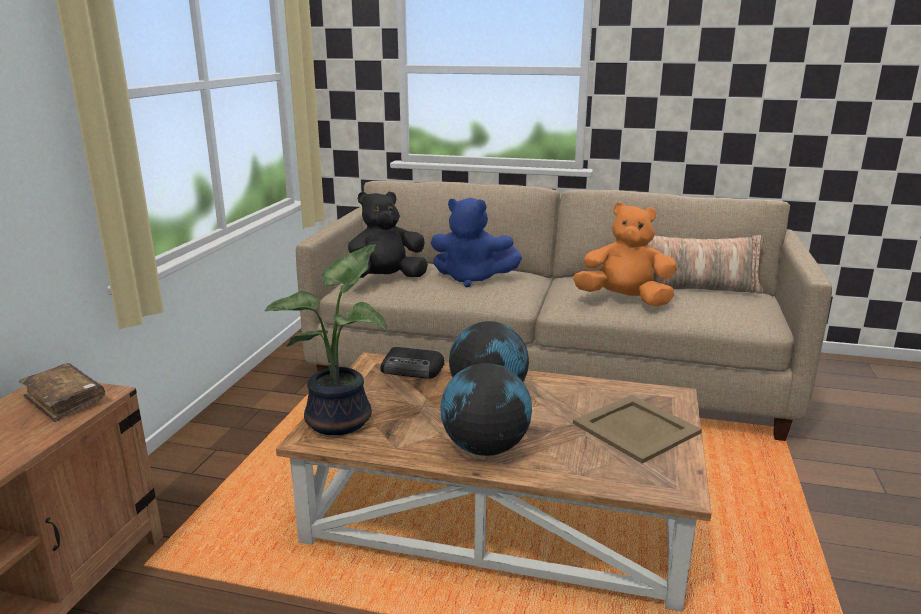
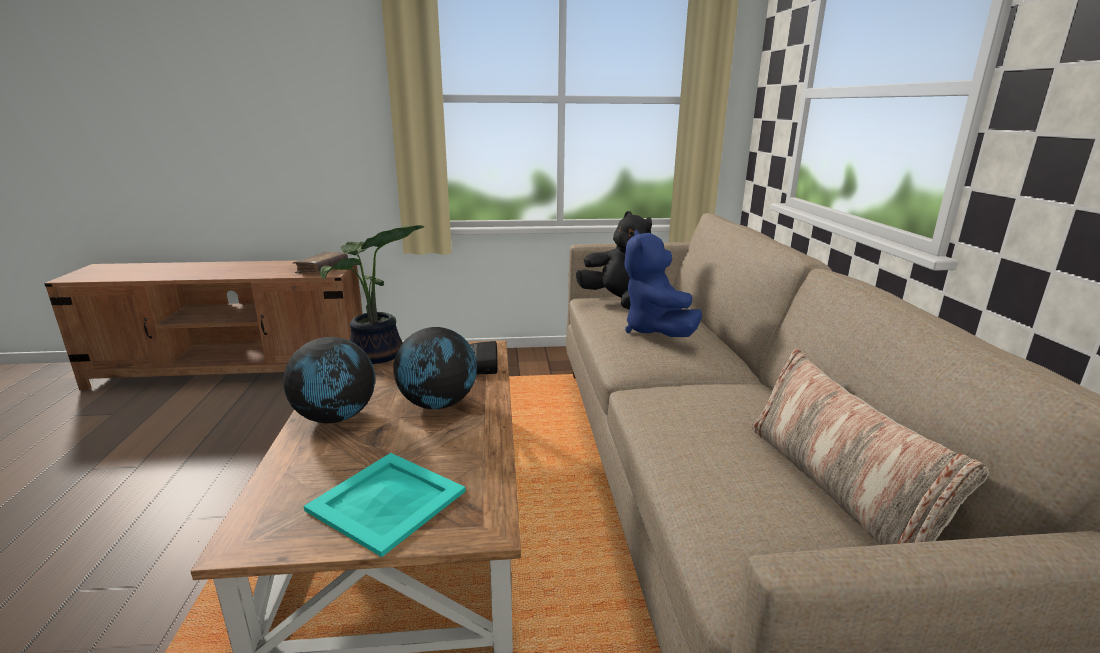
camera: 70 degrees right, 0 degrees up
orange plush toy [573,202,677,307] -> none
beige tray [573,395,702,464] -> turquoise tray [304,453,466,557]

